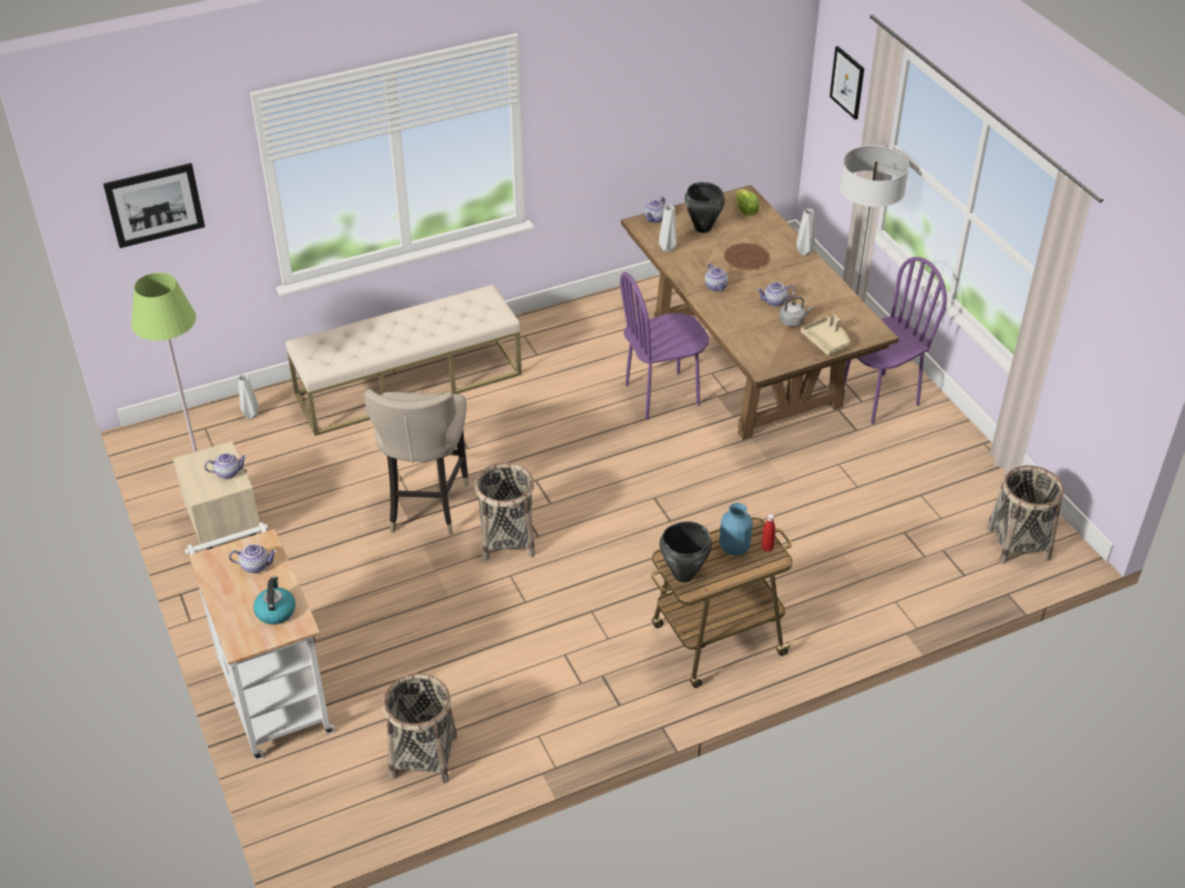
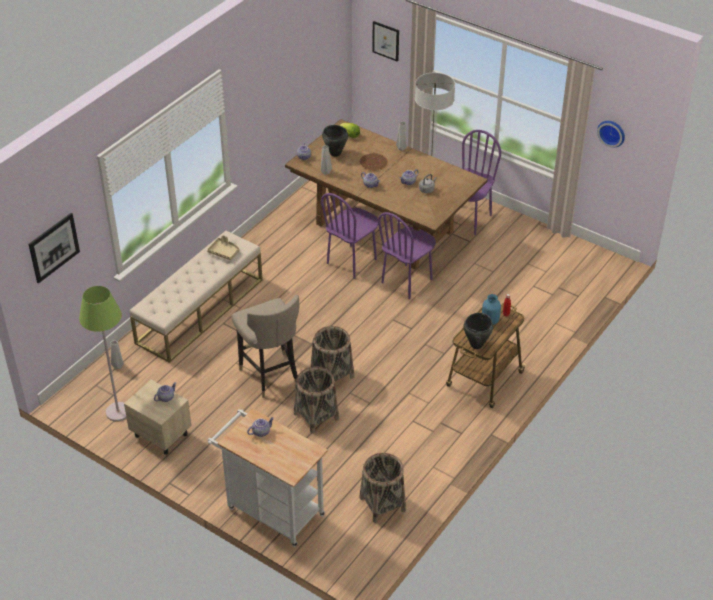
camera: 30 degrees left, 0 degrees up
kettle [253,576,296,624] -> none
beige tray [801,314,850,355] -> beige tray moved to [207,235,240,260]
basket [986,465,1064,564] -> basket moved to [294,367,339,433]
none -> purple chair [378,212,436,299]
none -> wall clock [597,121,625,147]

